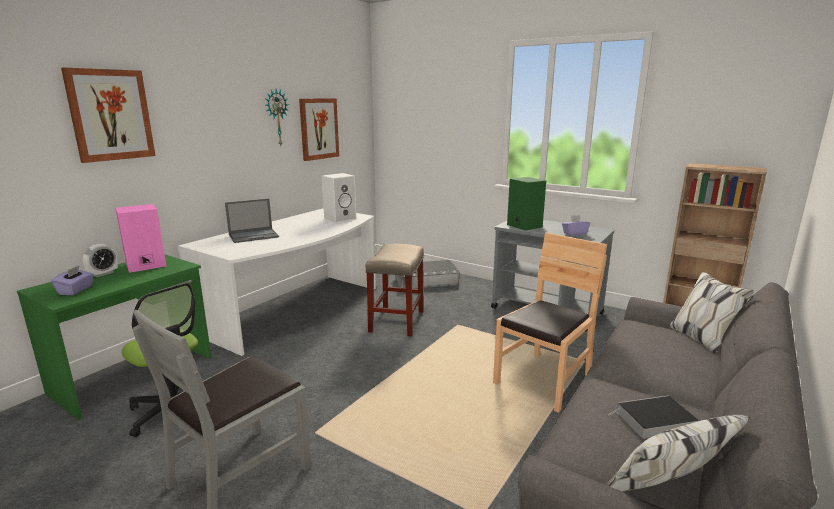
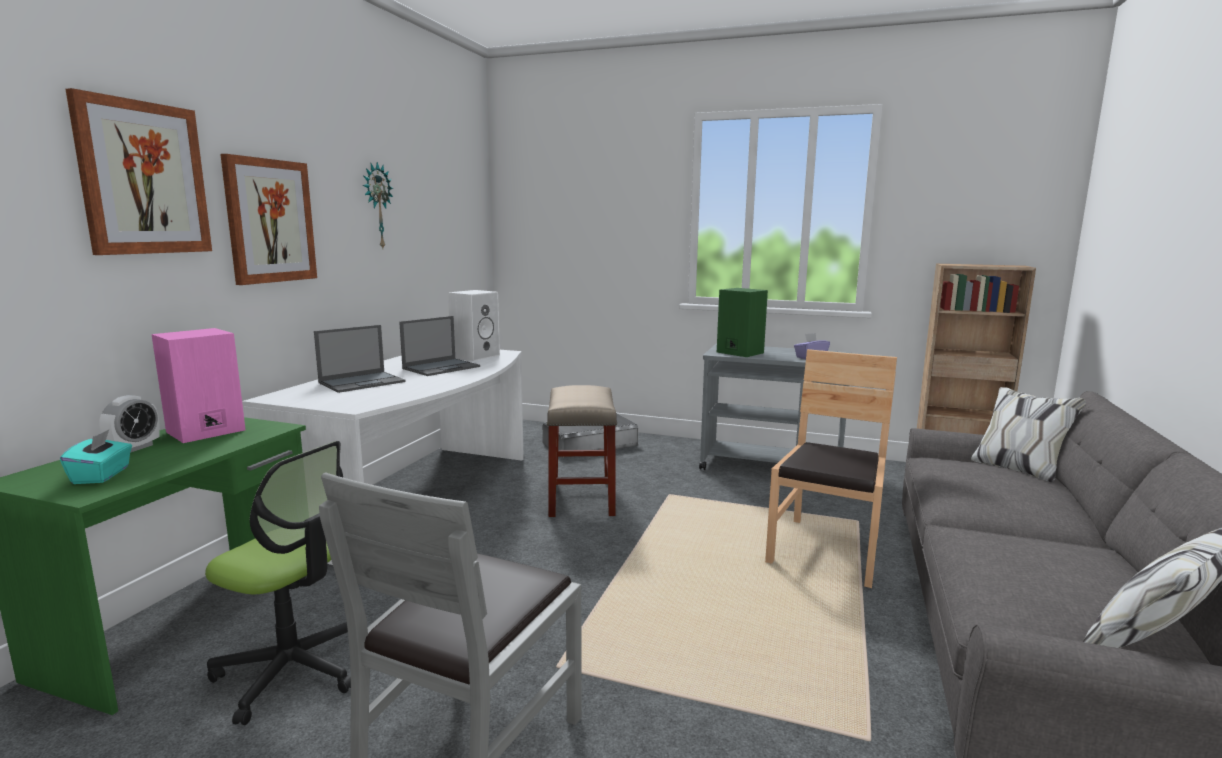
camera: 15 degrees left, 5 degrees down
purple tissue box [51,265,94,295] -> turquoise tissue box [60,430,132,484]
picture [299,98,339,161] -> picture moved to [220,154,317,285]
book [608,395,698,439] -> none
none -> laptop [399,316,480,376]

